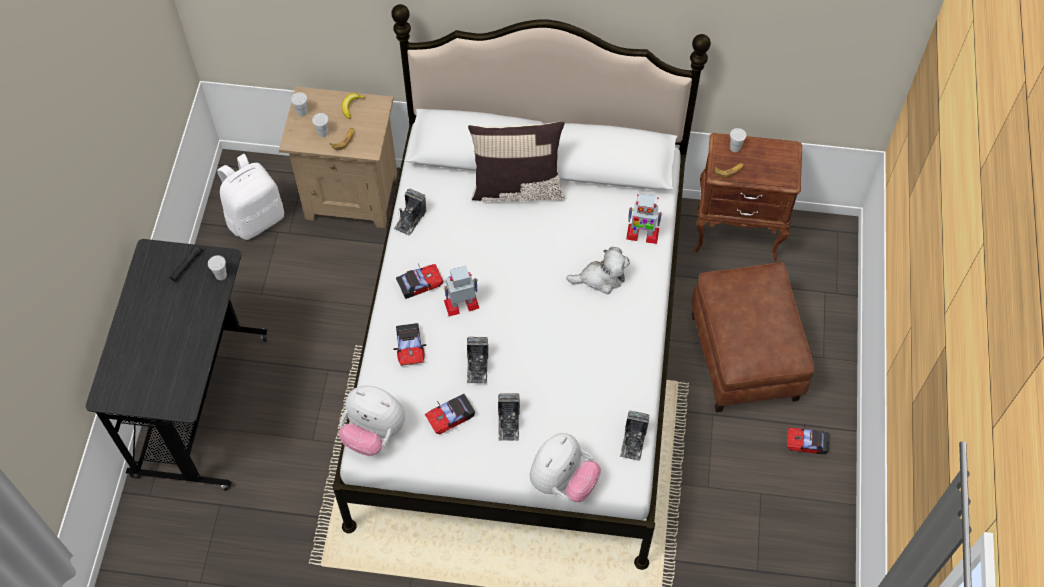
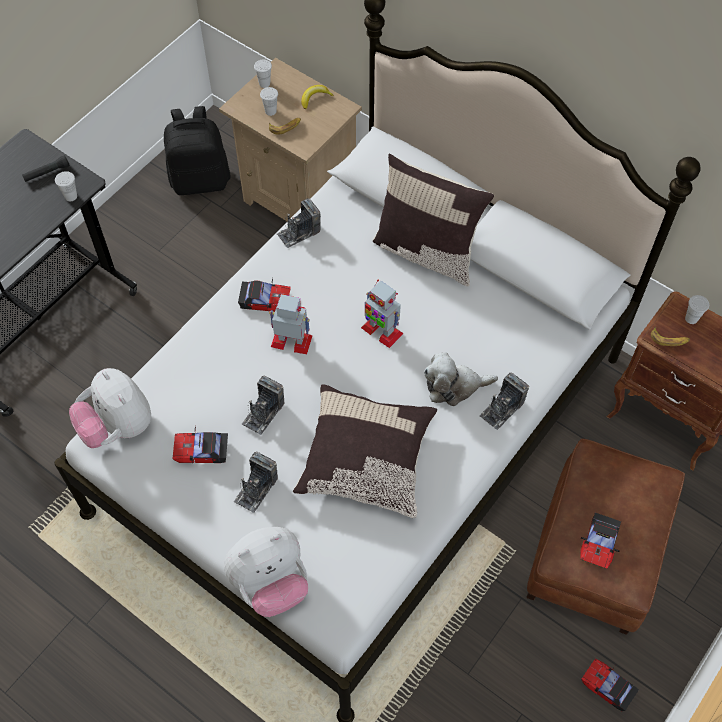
camera: 30 degrees right, 0 degrees up
white backpack [217,154,284,240] -> black backpack [164,106,231,195]
toy car [393,323,426,366] -> toy car moved to [581,513,621,569]
plush toy [566,247,630,294] -> plush toy turned 150 degrees clockwise [424,352,498,406]
camera [620,411,650,461] -> camera moved to [479,372,529,430]
toy robot [626,194,662,244] -> toy robot moved to [361,280,404,348]
none -> pillow [293,384,437,518]

